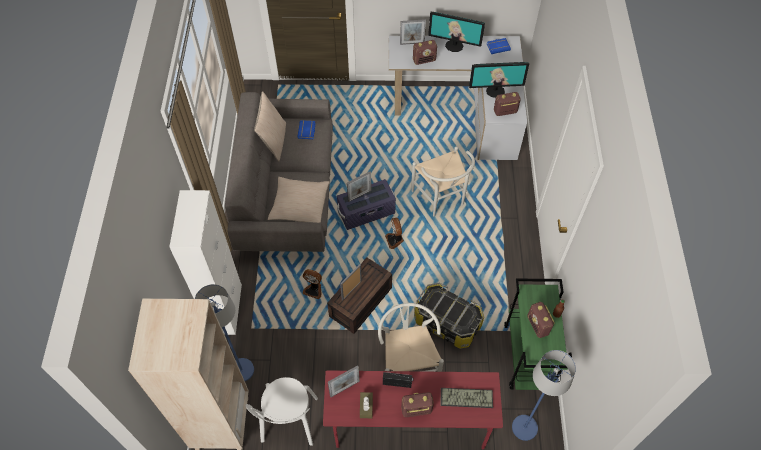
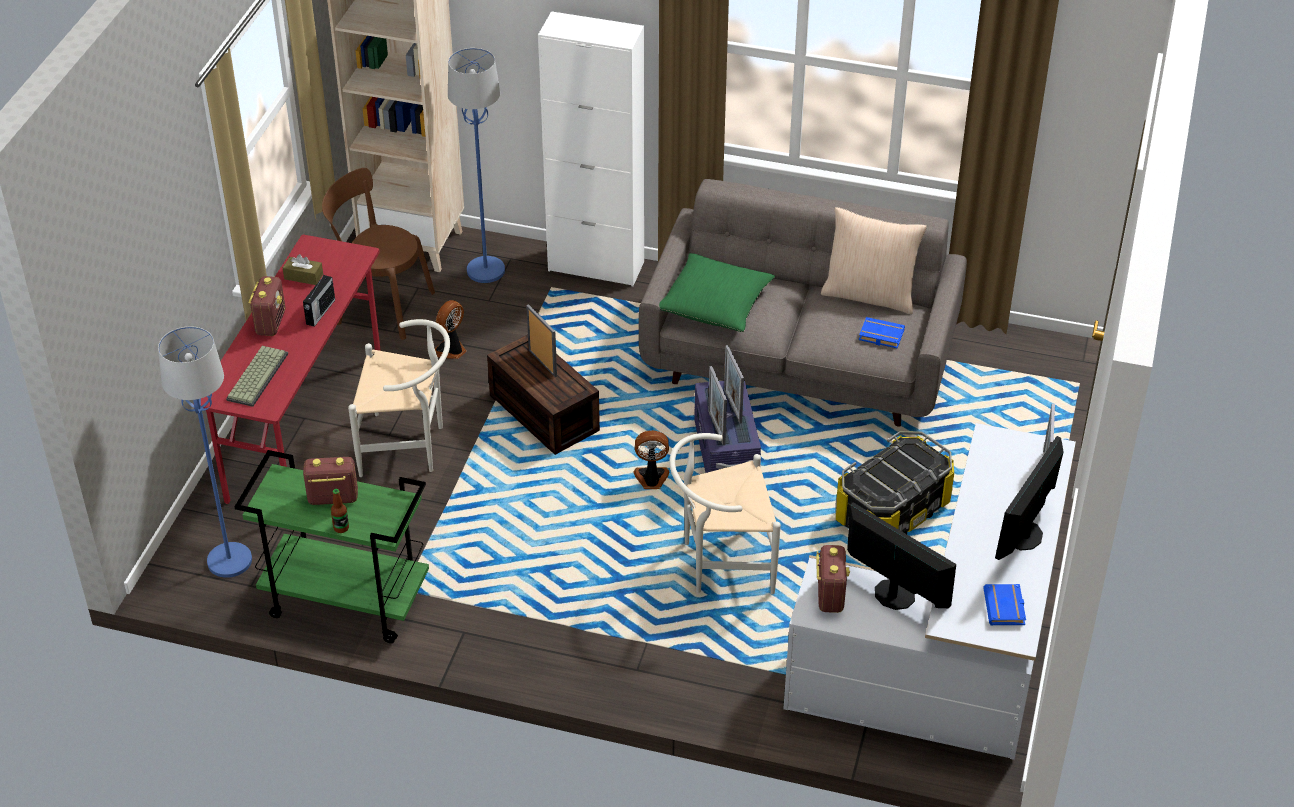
camera: 105 degrees right, 15 degrees down
white chair [246,377,318,446] -> brown chair [322,168,435,340]
beige pillow [268,177,330,223] -> green pillow [659,253,775,332]
fan [303,269,322,299] -> fan moved to [435,300,467,359]
picture frame [328,365,360,397] -> picture frame moved to [708,366,727,445]
radio [413,40,437,65] -> none
storage box [414,283,484,349] -> storage box moved to [836,431,954,534]
monitor [469,62,529,98] -> monitor turned 120 degrees clockwise [847,502,956,610]

